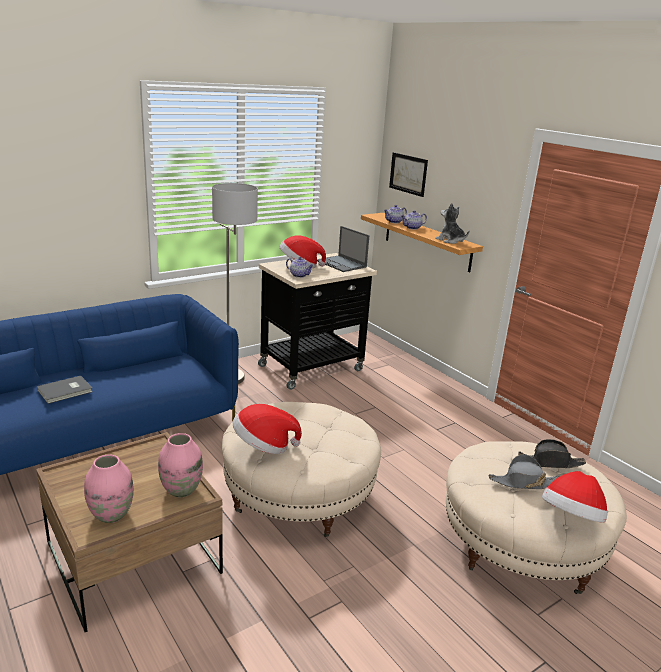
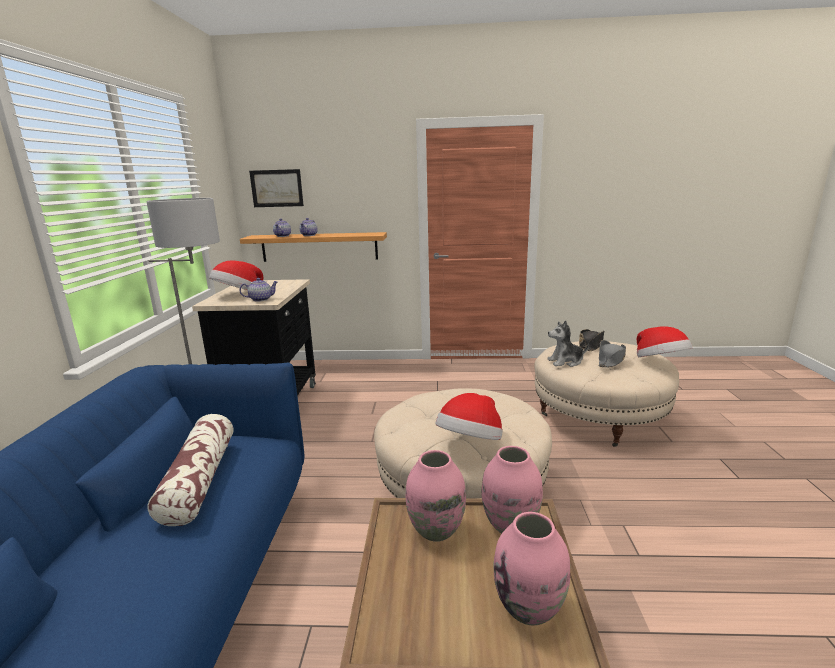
camera: 50 degrees left, 5 degrees down
grey book [37,376,93,404] -> none
laptop [317,226,369,272] -> none
plush toy [435,203,469,244] -> plush toy moved to [547,320,589,367]
none -> pillow [147,414,233,526]
none -> pink vase [406,450,466,542]

